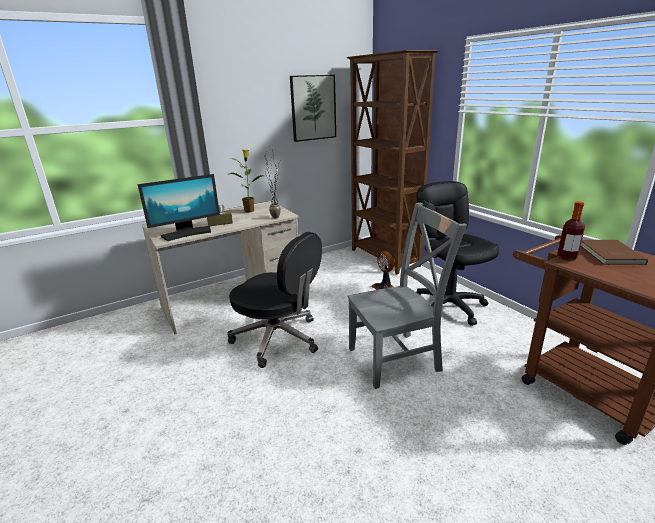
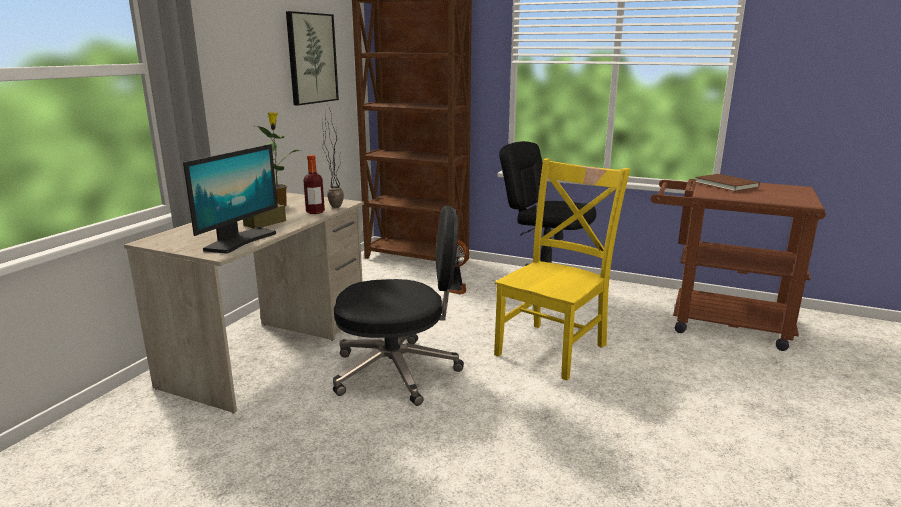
camera: 35 degrees left, 5 degrees down
grey chair [348,203,467,389] -> yellow chair [494,158,630,380]
bottle [557,201,585,261] -> bottle moved to [303,155,325,214]

